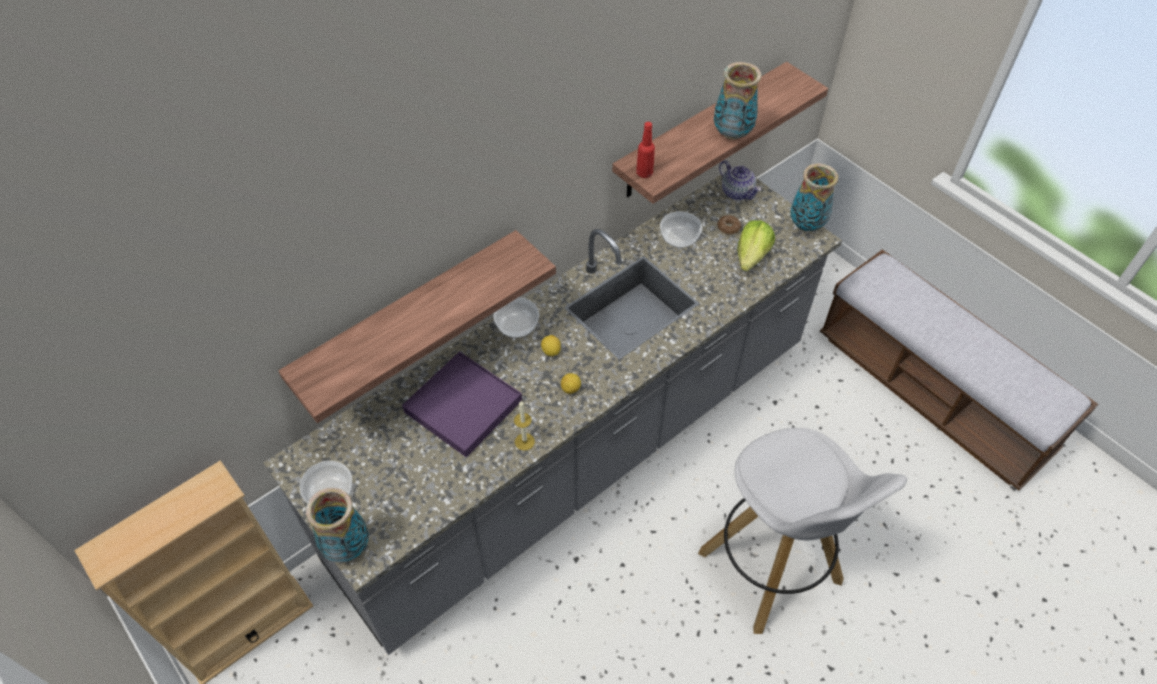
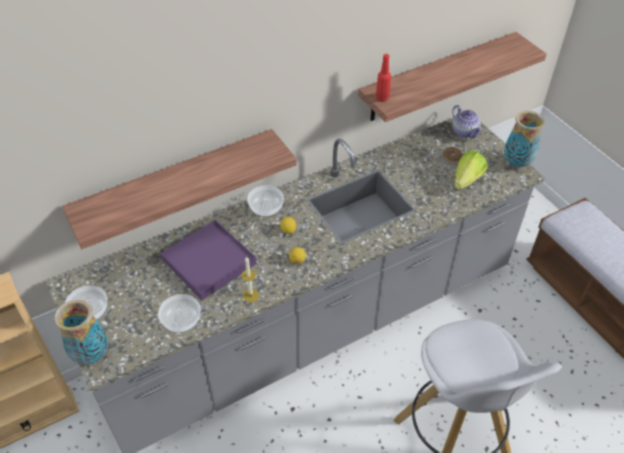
camera: 10 degrees right, 5 degrees down
bowl [660,211,702,248] -> bowl moved to [158,294,201,333]
vase [714,62,761,140] -> none

